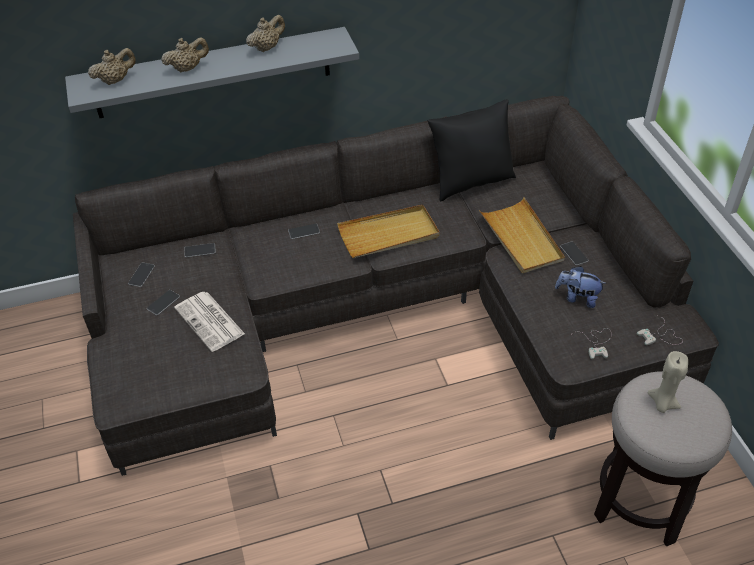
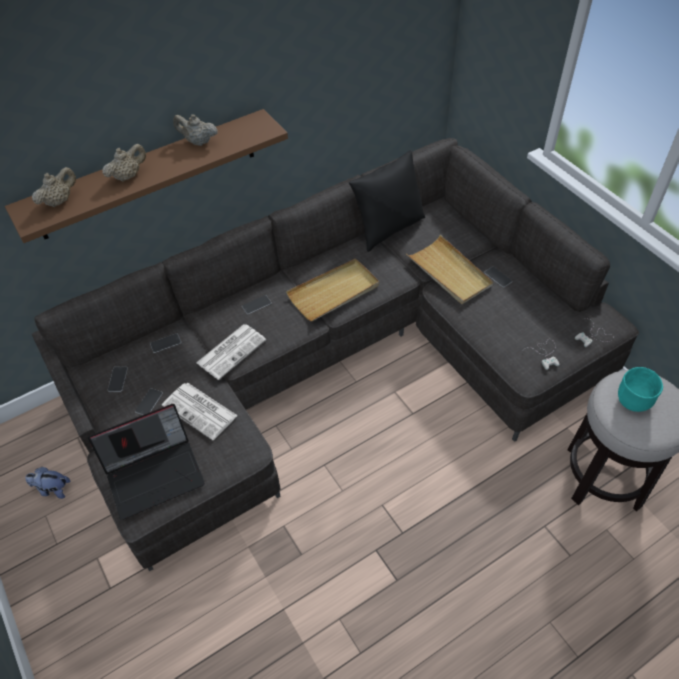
camera: 15 degrees left, 5 degrees up
grey shelf [65,27,359,118] -> brown shelf [5,109,288,243]
beige teapot [246,15,285,52] -> beige teapot turned 105 degrees counterclockwise [173,114,218,146]
plush toy [555,266,607,308] -> plush toy moved to [26,467,71,499]
beige candle [648,351,688,413] -> turquoise bowl [618,367,663,412]
none -> laptop [88,404,205,520]
none -> newspaper [196,324,266,380]

